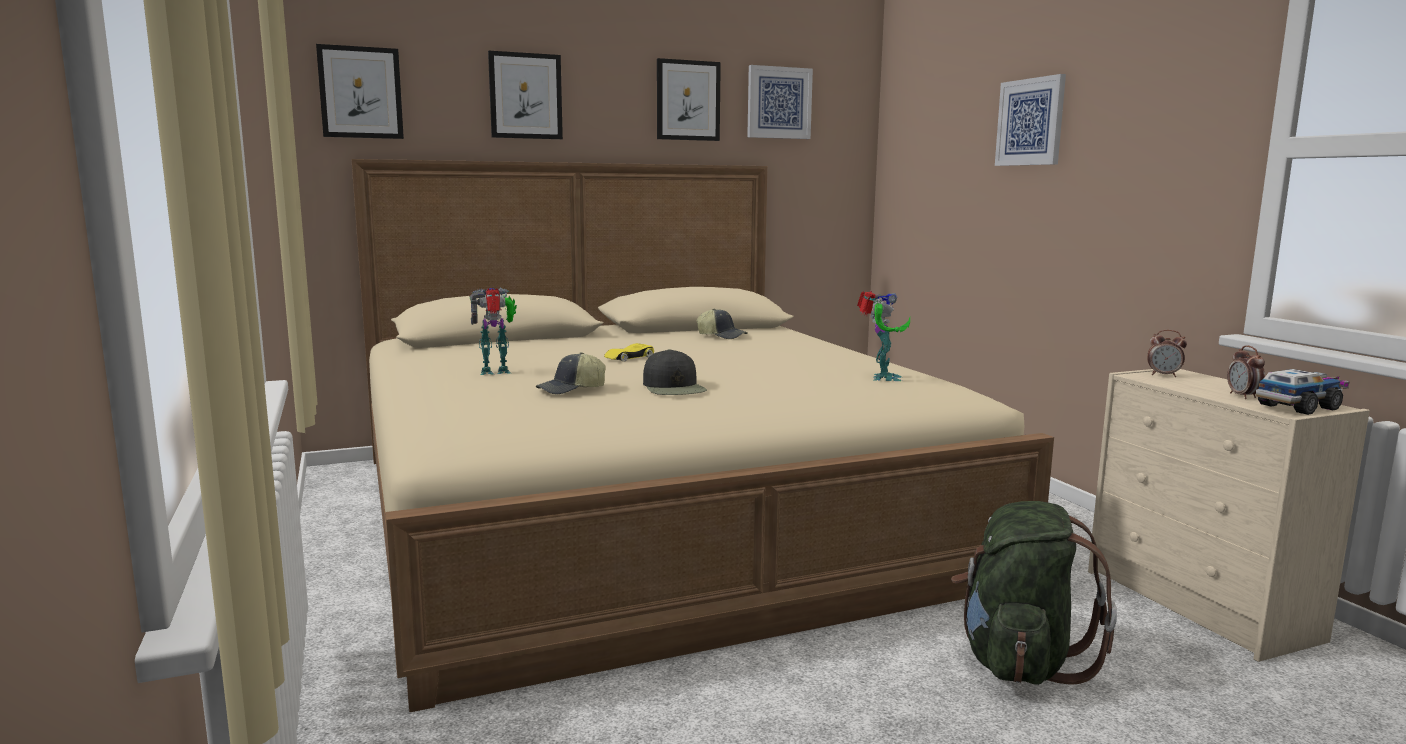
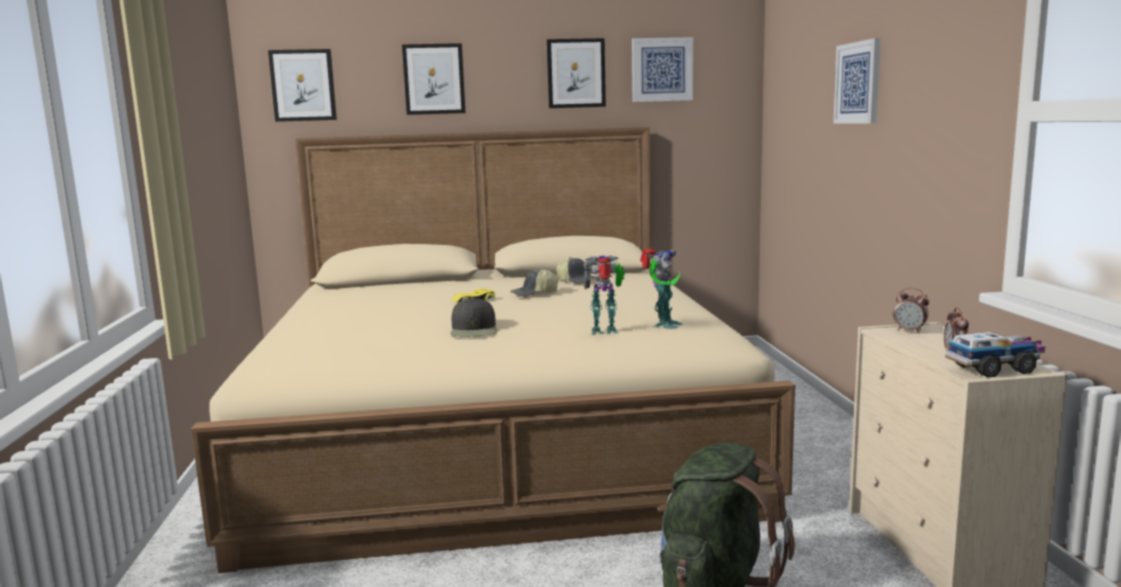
camera: 15 degrees right, 0 degrees up
toy robot [469,288,517,375] -> toy robot moved to [583,255,625,335]
cap [536,352,606,395] -> cap moved to [511,269,559,297]

